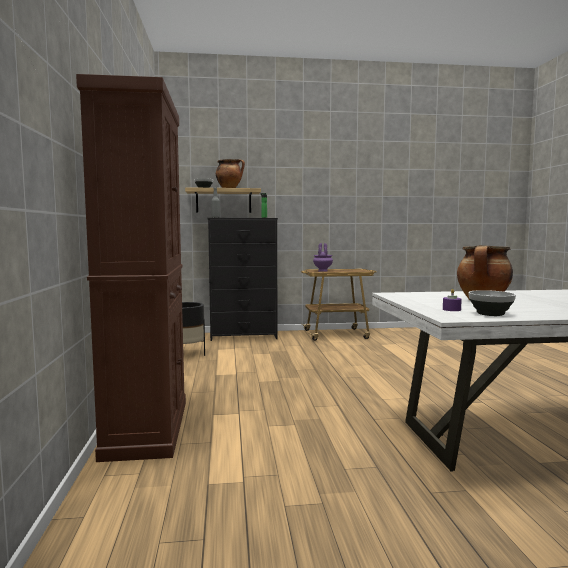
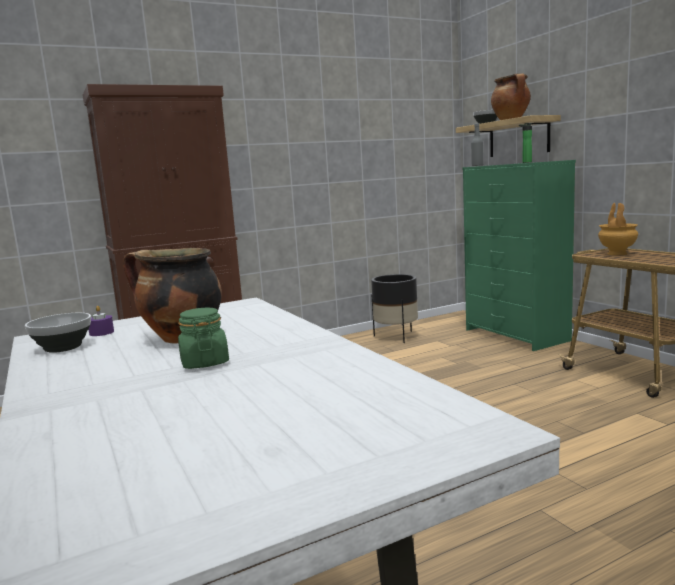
camera: 70 degrees right, 5 degrees up
black dresser [208,218,278,341] -> green dresser [462,160,576,351]
purple vase [313,243,333,272] -> brown vase [598,203,638,255]
none -> green jar [178,307,229,369]

